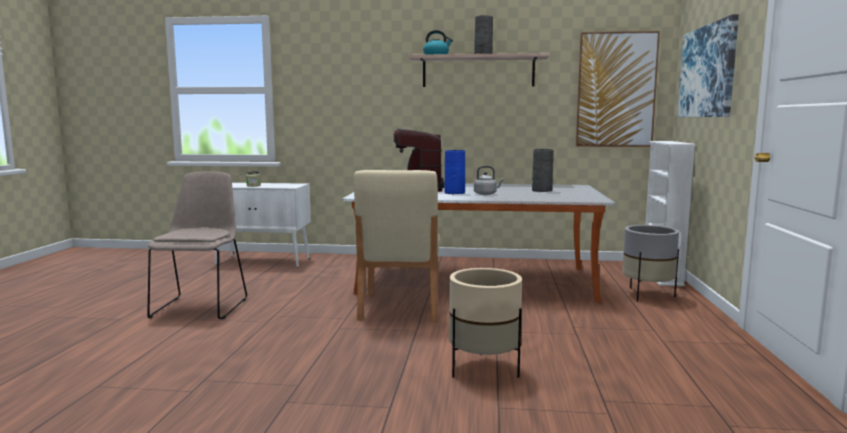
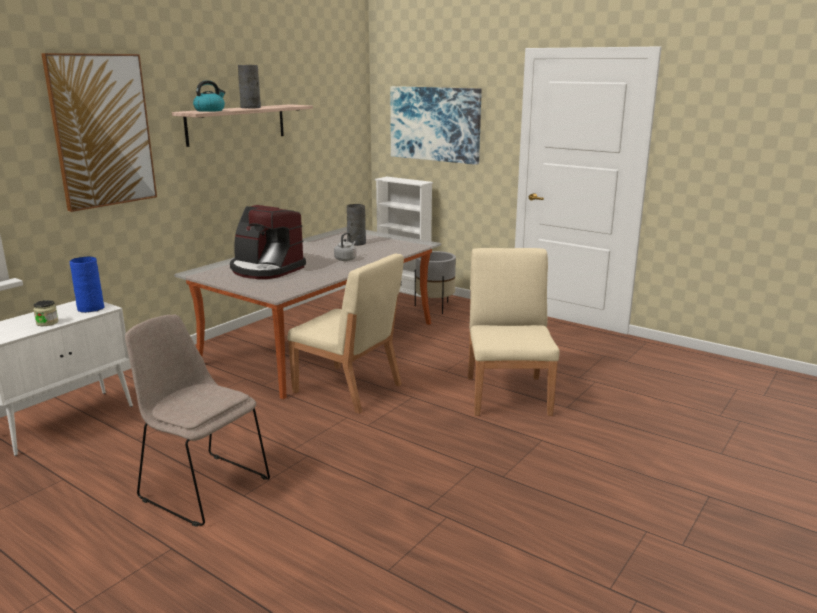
camera: 60 degrees left, 10 degrees up
blue vase [444,150,465,194] -> blue vase moved to [70,256,105,313]
beige planter [449,268,522,378] -> beige chair [468,248,560,416]
picture [576,31,660,147] -> picture moved to [41,53,157,212]

